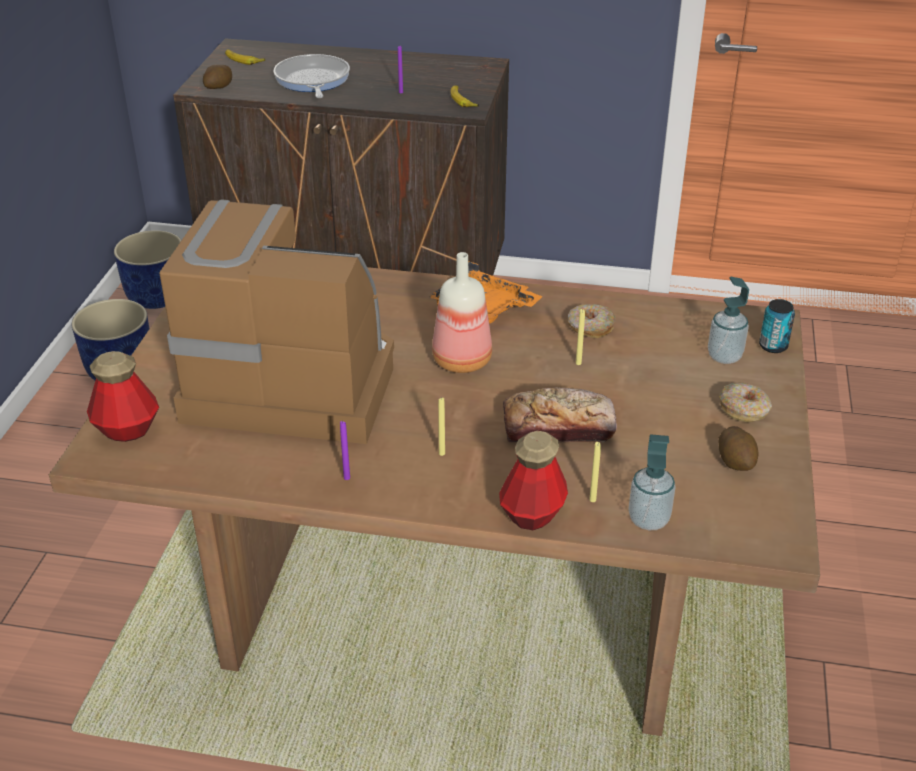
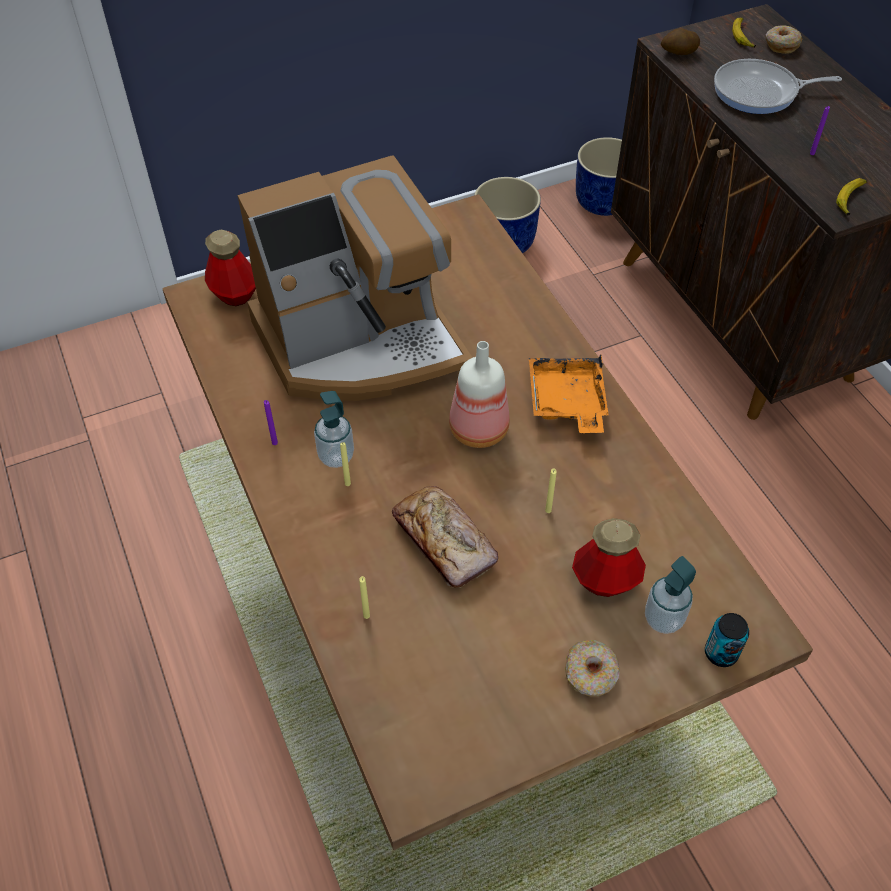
camera: 55 degrees right, 15 degrees up
coffee machine [159,199,394,444] -> coffee machine turned 90 degrees clockwise [237,155,472,401]
frying pan [274,54,350,98] -> frying pan turned 135 degrees counterclockwise [714,59,842,114]
bottle [499,431,568,530] -> bottle moved to [572,518,646,597]
donut [568,304,616,338] -> donut moved to [766,25,802,54]
soap dispenser [628,434,676,530] -> soap dispenser moved to [314,391,354,468]
potato [718,426,759,471] -> none

